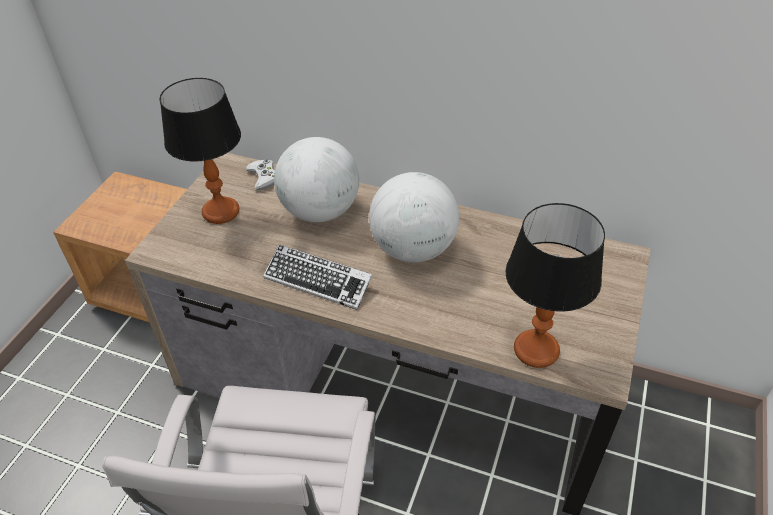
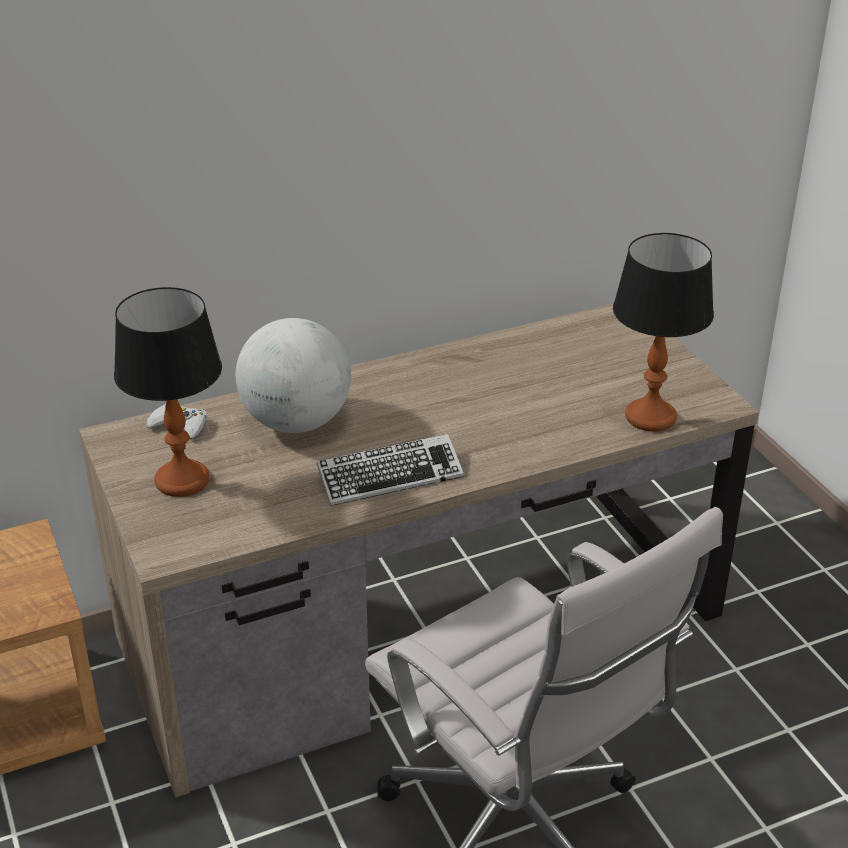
camera: 45 degrees left, 10 degrees down
globe [369,172,459,263] -> none

